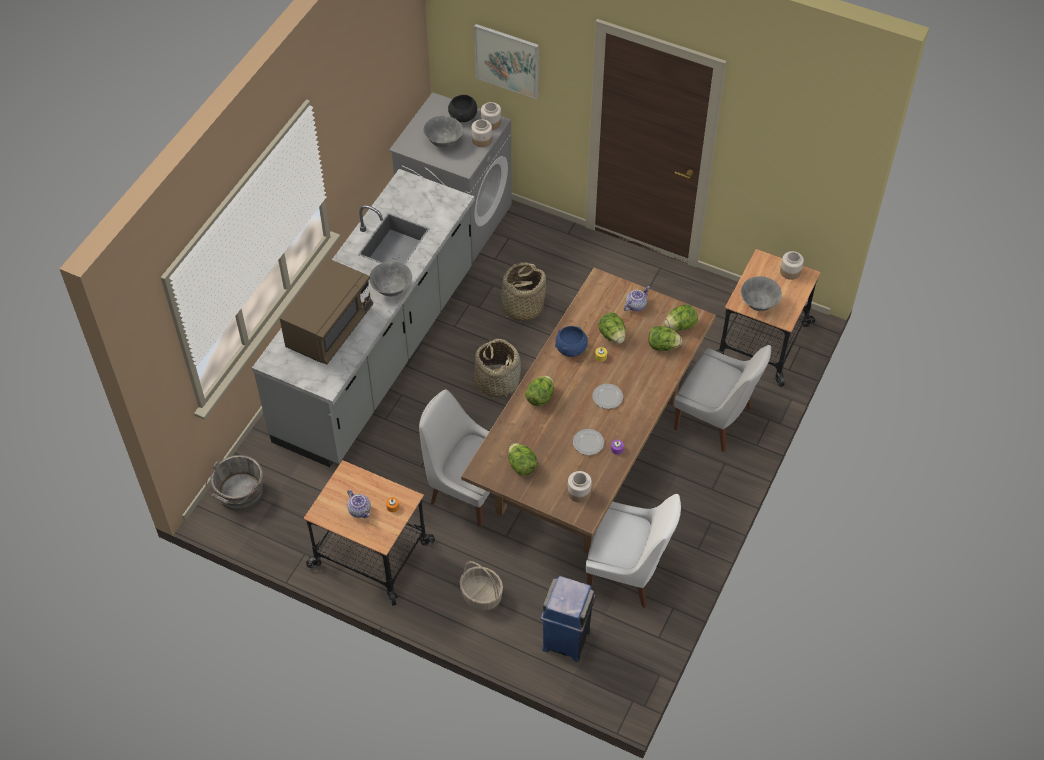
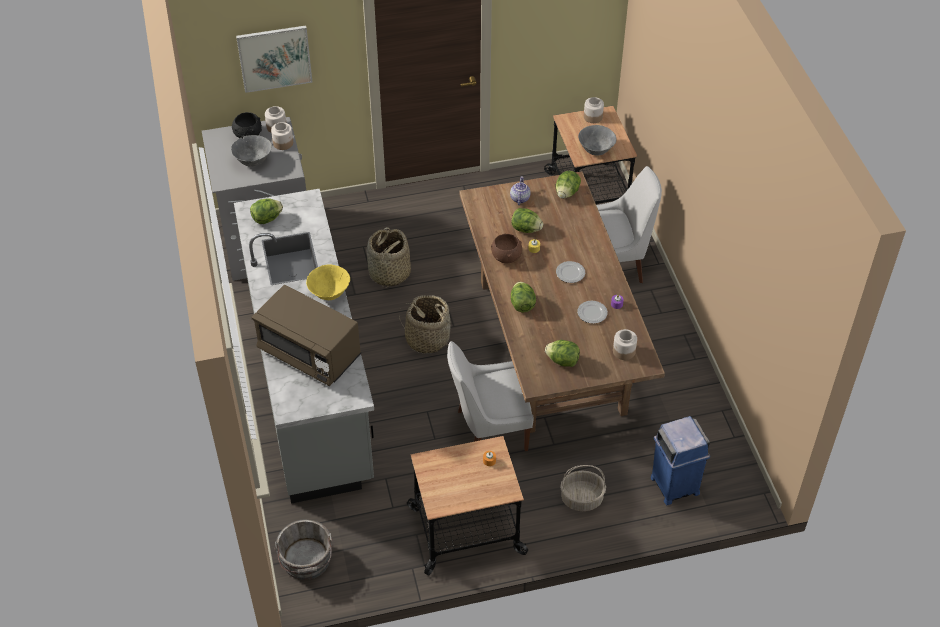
camera: 40 degrees left, 5 degrees down
brown microwave [280,258,373,365] -> brown microwave turned 135 degrees clockwise [251,285,361,386]
teapot [347,490,371,518] -> none
grey bowl [369,261,412,296] -> yellow bowl [306,264,350,300]
blue bowl [555,326,588,357] -> brown bowl [491,233,522,263]
white chair [586,494,681,608] -> none
lettuce [648,326,682,351] -> lettuce moved to [250,198,283,224]

